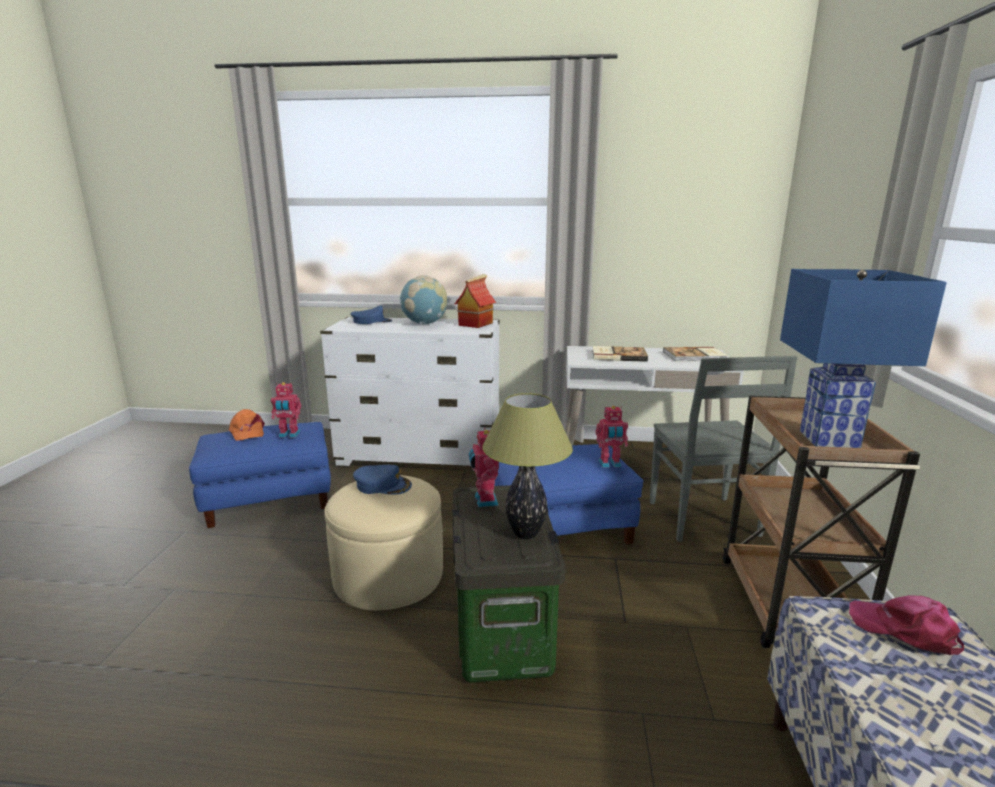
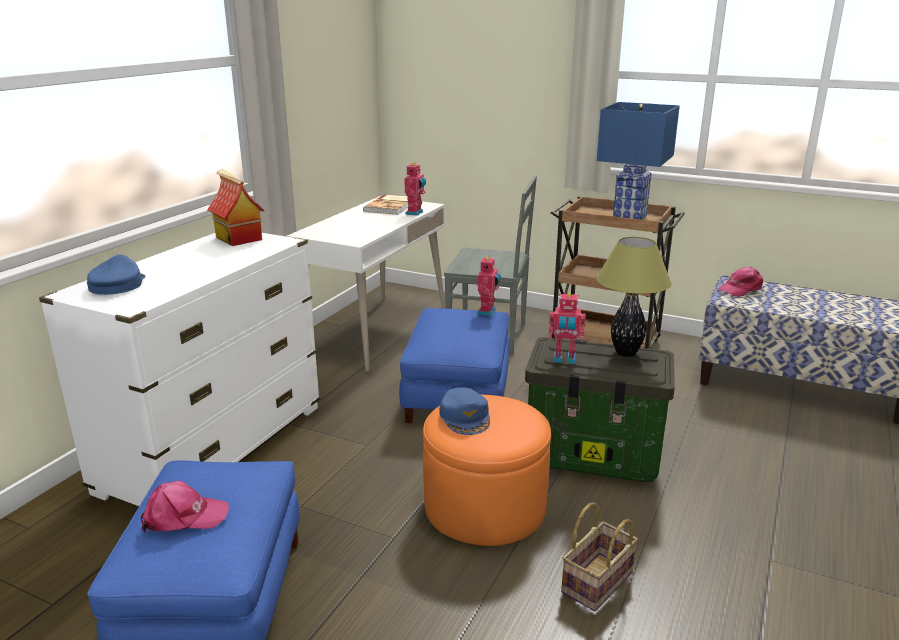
camera: 70 degrees left, 5 degrees up
orange cap [229,409,265,441] -> pink cap [141,481,229,534]
toy robot [271,382,301,438] -> toy robot moved to [404,162,426,216]
beige ottoman [324,475,443,610] -> orange ottoman [423,395,551,546]
blue cap [353,465,412,495] -> blue cap turned 135 degrees clockwise [439,388,490,435]
globe [400,275,448,324] -> none
book [592,346,648,362] -> none
none -> basket [561,502,638,611]

